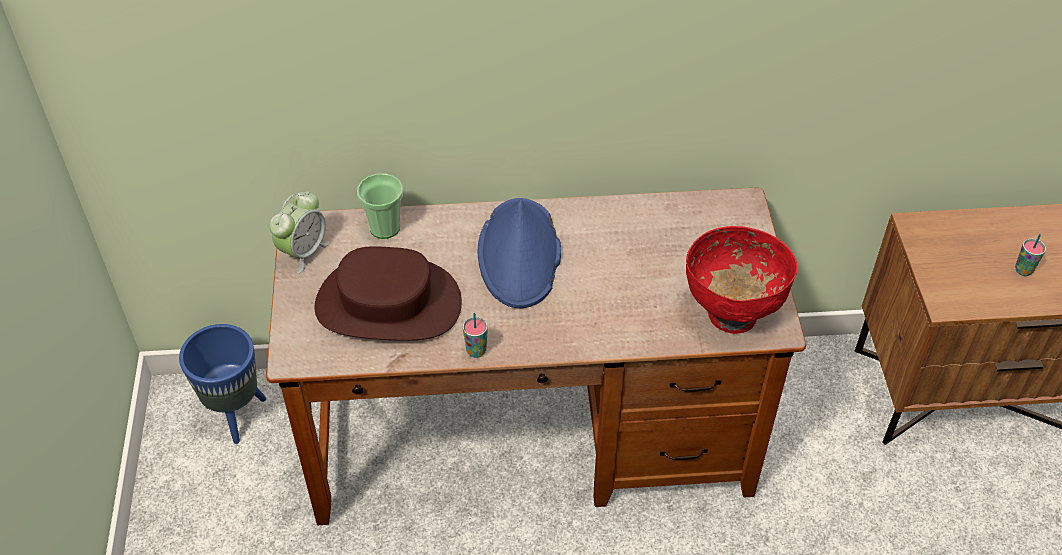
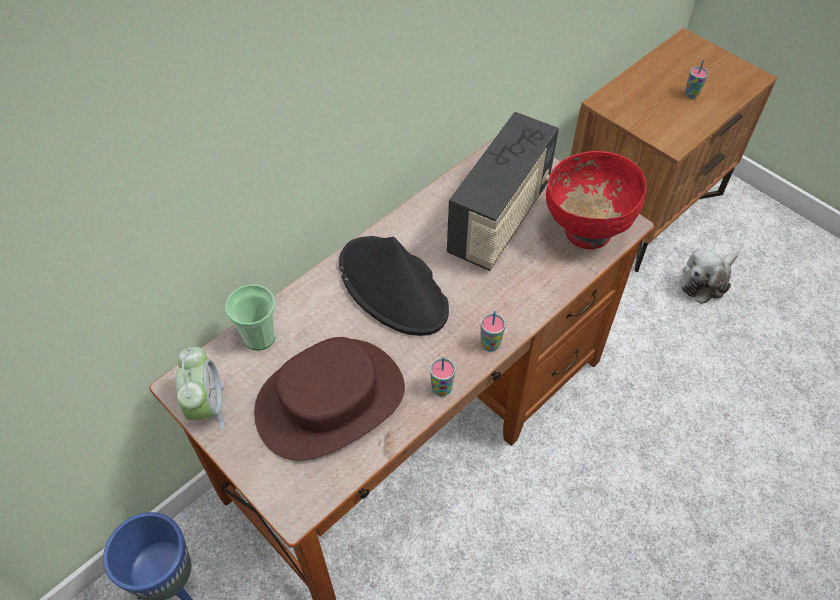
camera: 40 degrees left, 5 degrees up
blue hat [477,198,561,308] -> black hat [339,236,449,336]
none -> radio [447,112,559,271]
none -> cup [481,311,506,352]
none -> plush toy [681,248,738,304]

